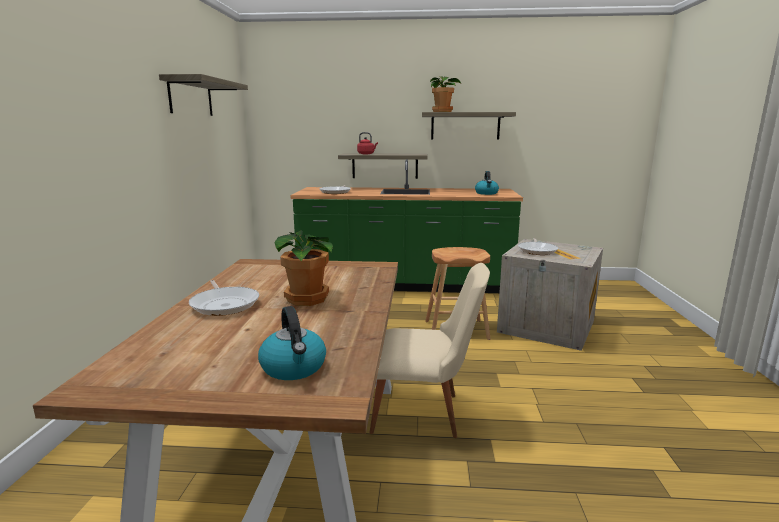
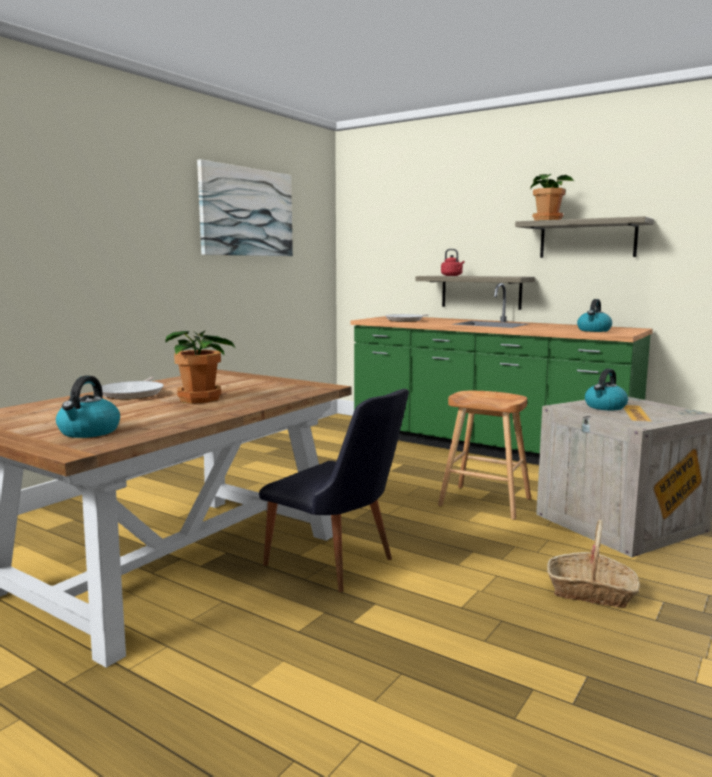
camera: 30 degrees right, 5 degrees down
shelf [159,74,248,116] -> picture [197,159,293,256]
beige chair [369,263,490,438] -> black chair [259,389,409,592]
frying pan [518,238,558,255] -> kettle [585,369,628,411]
none -> basket [547,520,640,608]

